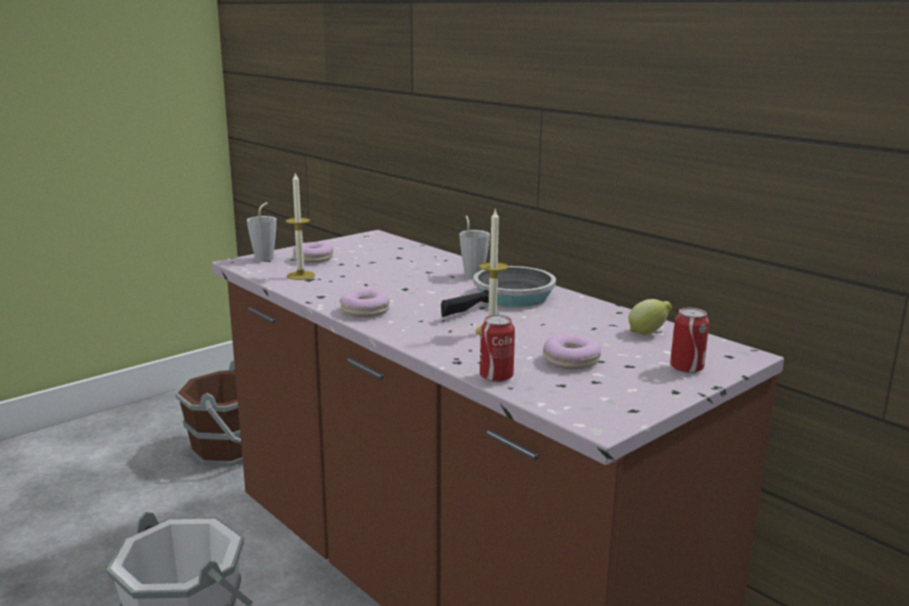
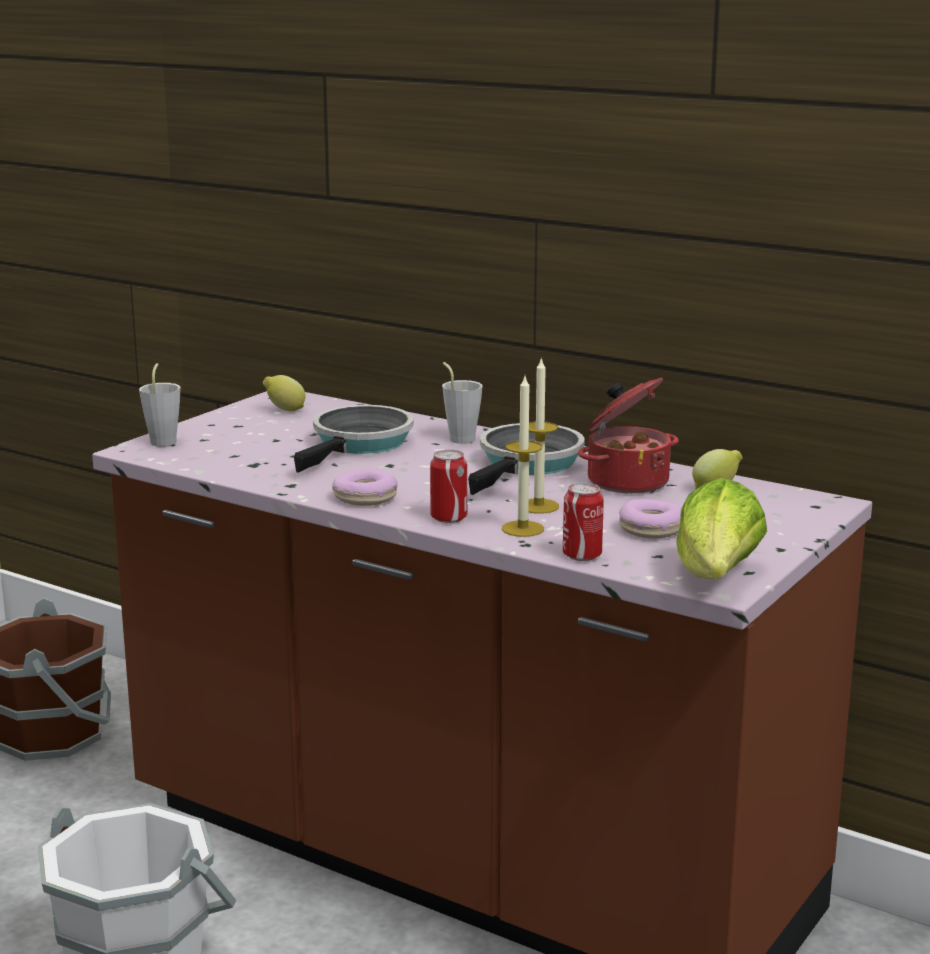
camera: 15 degrees left, 0 degrees up
candle [286,172,315,280] -> candle moved to [502,376,544,537]
donut [293,242,333,263] -> none
can [670,308,709,373] -> can moved to [430,450,467,523]
none -> lemon [263,375,306,411]
none -> frying pan [294,405,414,473]
none -> cooking pot [578,377,679,494]
none -> lettuce [676,478,767,579]

